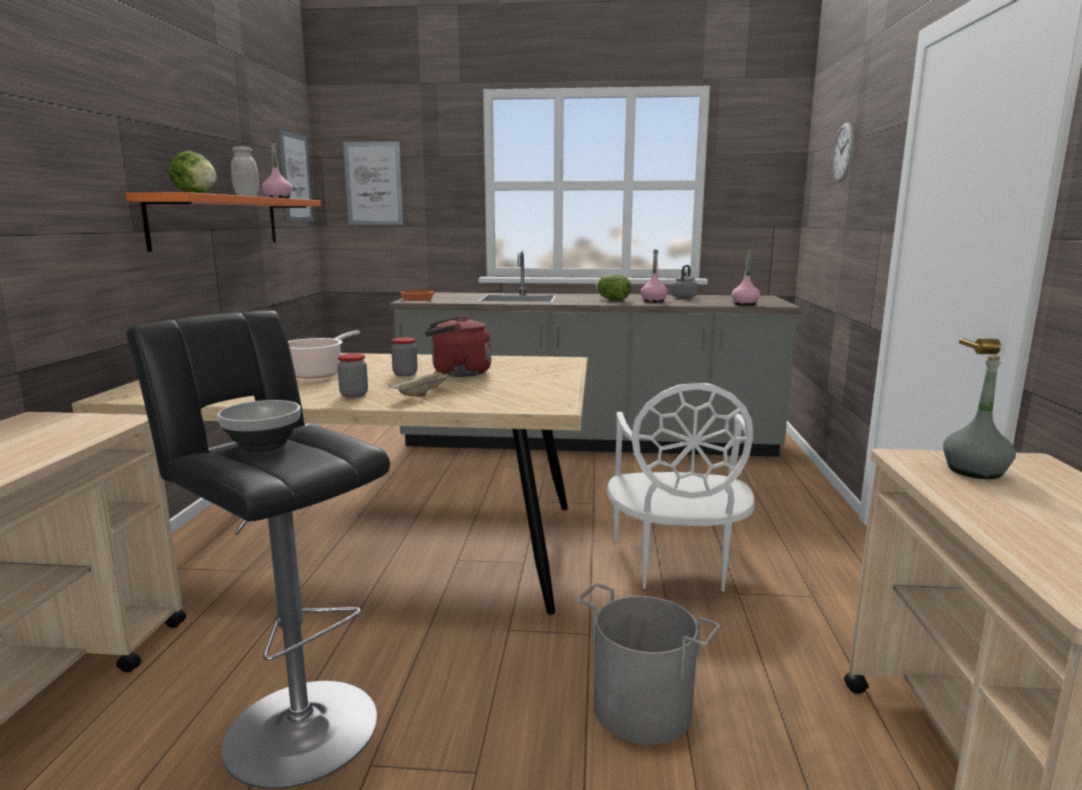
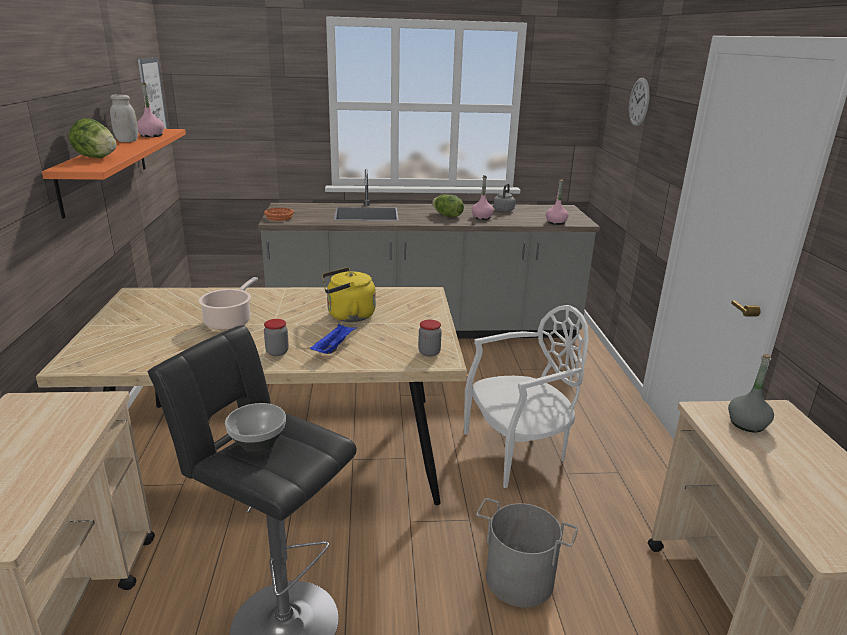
camera: 10 degrees left, 10 degrees up
picture [343,141,403,225] -> none
beige tray [389,370,457,397] -> blue tray [310,324,357,354]
jar [391,338,418,376] -> jar moved to [418,320,442,357]
red kettle [425,316,491,377] -> yellow kettle [322,267,376,322]
white chair [607,383,755,592] -> white chair turned 105 degrees counterclockwise [464,305,589,488]

